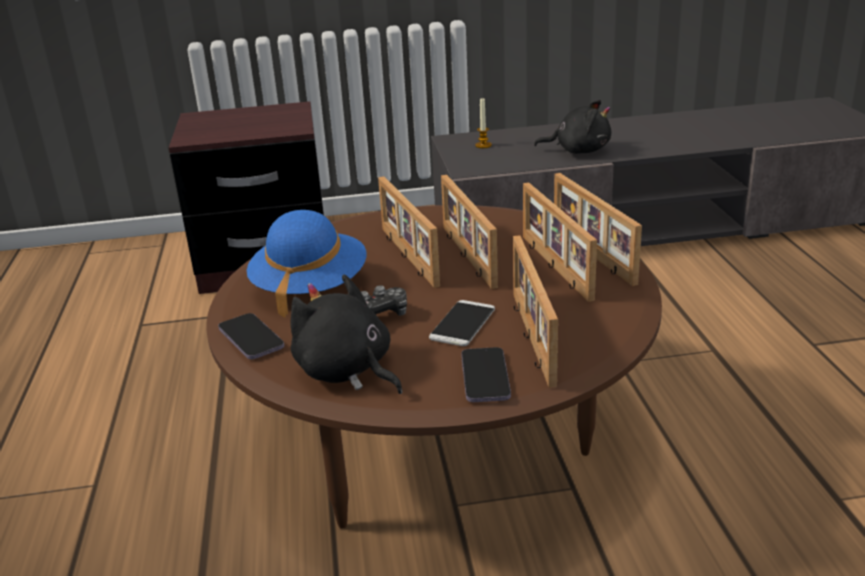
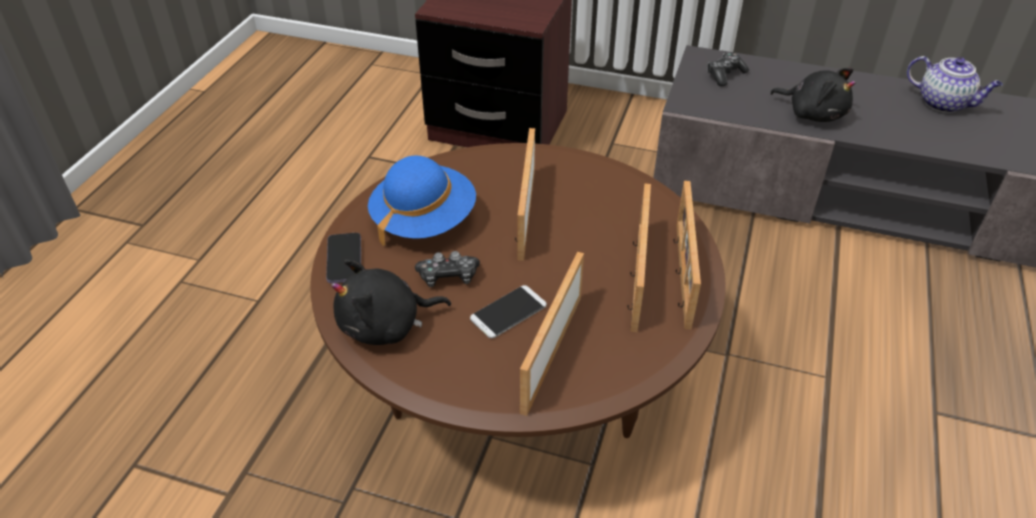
camera: 25 degrees right, 15 degrees up
black plush toy [291,274,403,394] -> black plush toy turned 90 degrees counterclockwise [331,259,451,345]
picture frame [441,175,498,289] -> none
phone [461,347,511,402] -> none
candle [475,98,492,148] -> game controller [707,52,749,86]
none -> teapot [907,56,1003,113]

